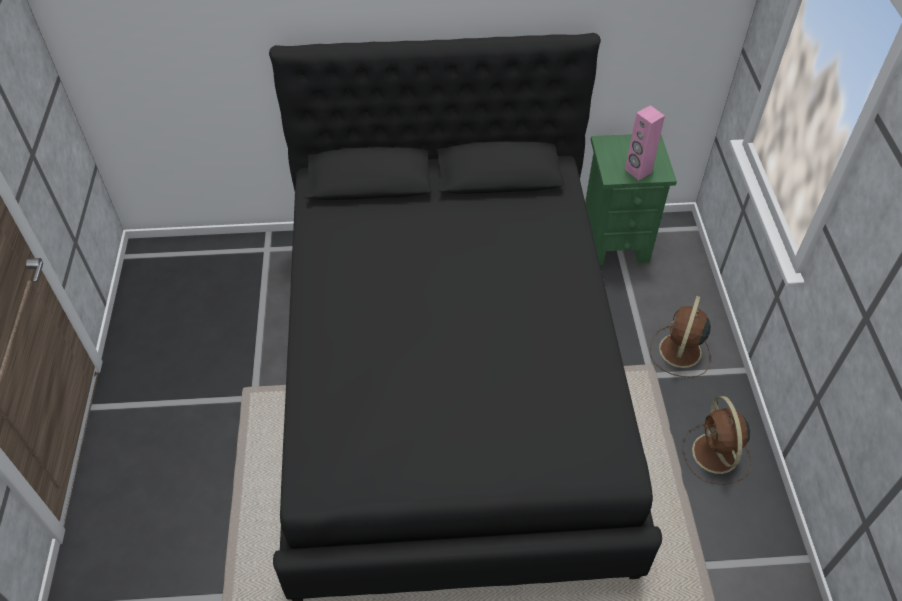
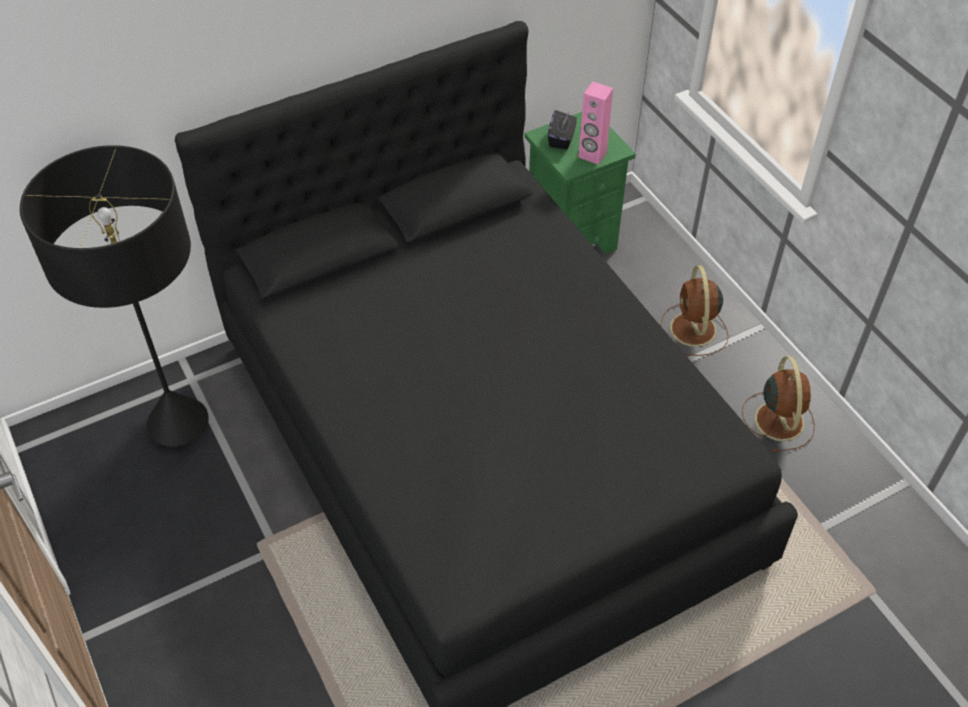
camera: 25 degrees left, 0 degrees up
brown fan [683,396,752,484] -> brown fan turned 150 degrees counterclockwise [742,356,815,452]
none -> black floor lamp [20,145,209,447]
none -> black tissue box [548,110,577,149]

